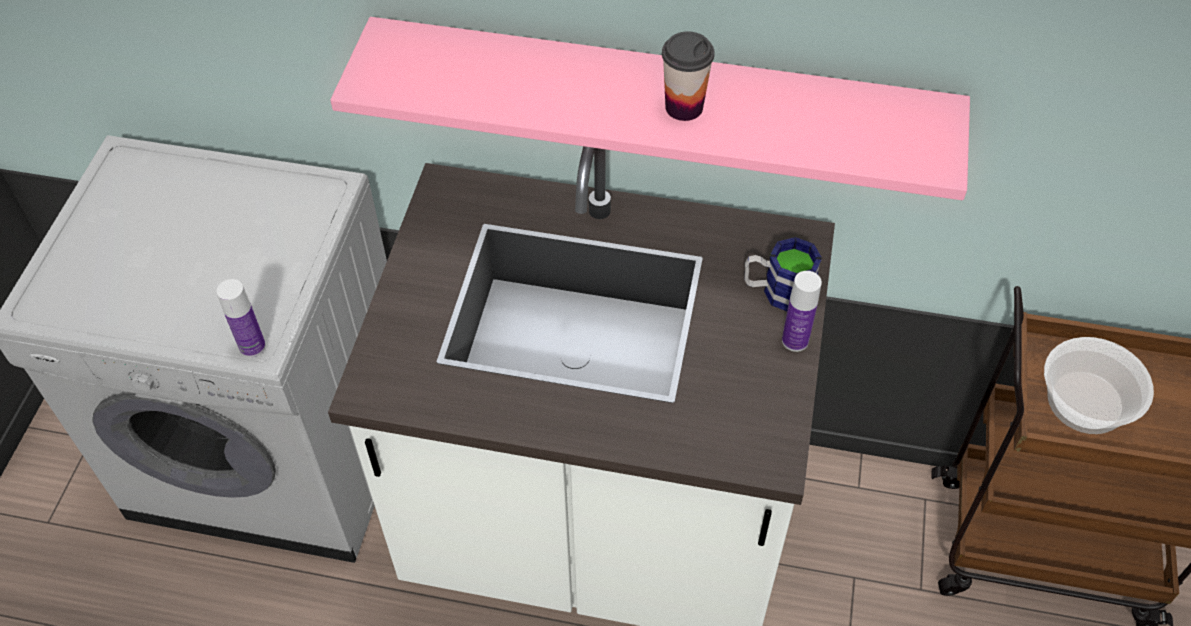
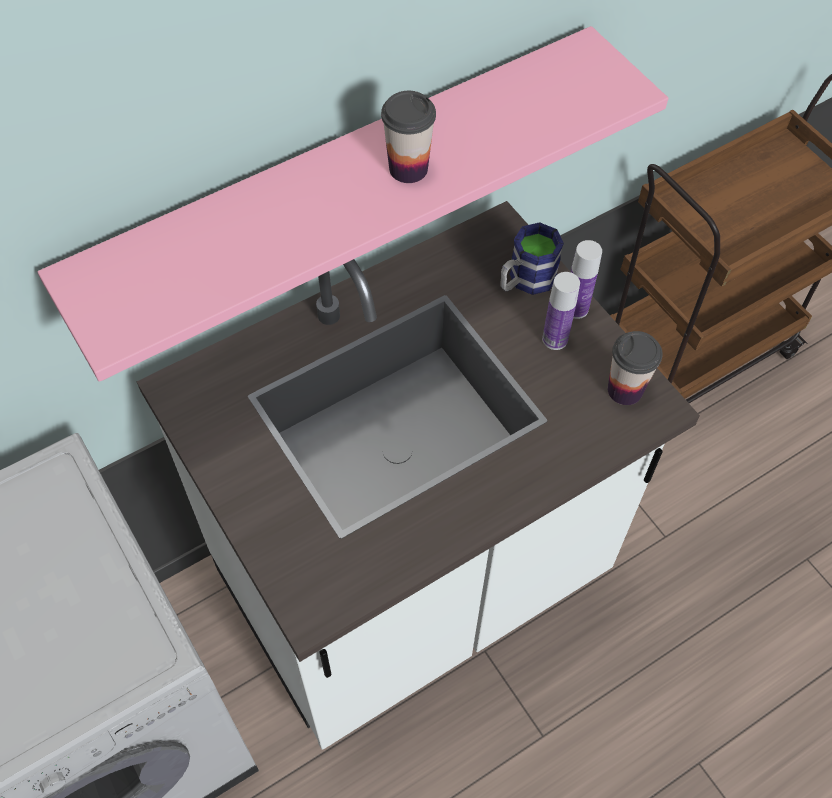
camera: 45 degrees left, 5 degrees up
bottle [216,279,266,357] -> bottle moved to [542,272,580,350]
bowl [1044,337,1154,434] -> none
none -> cup [608,331,663,405]

